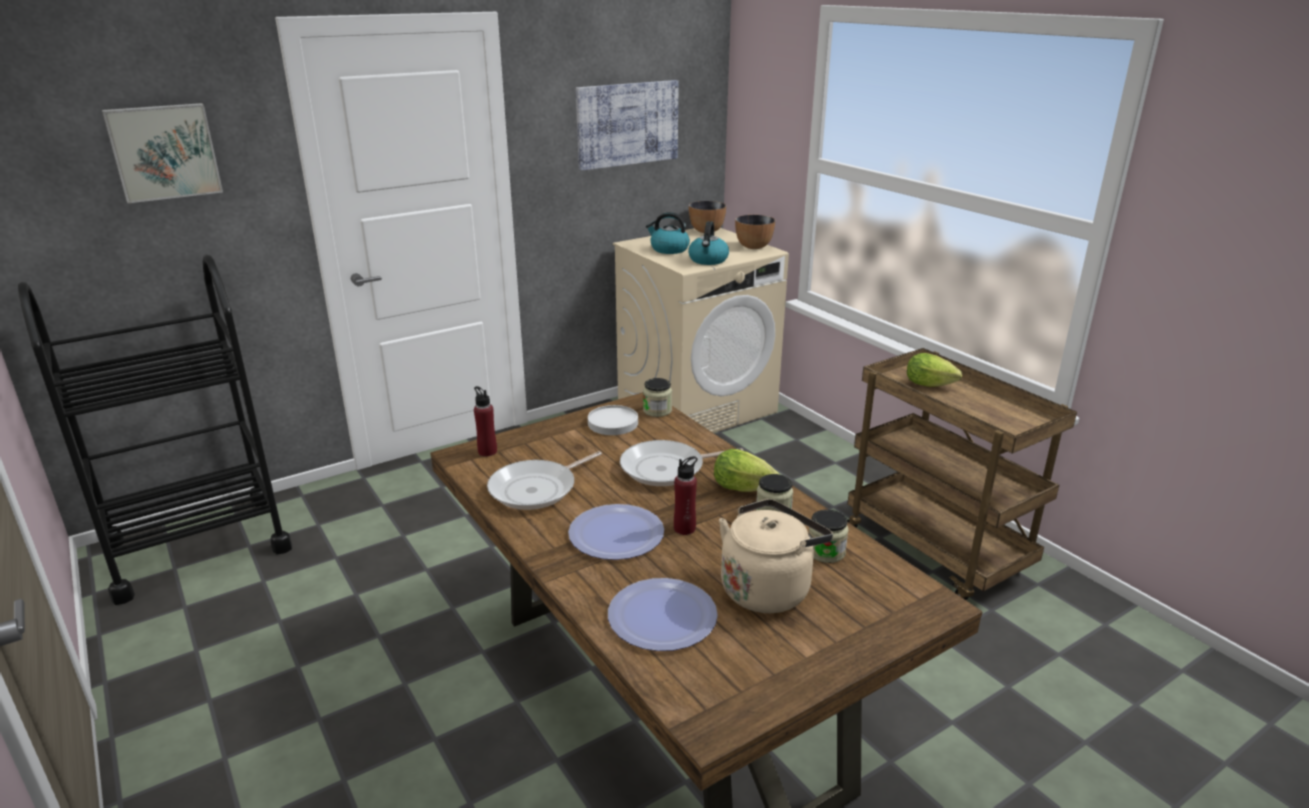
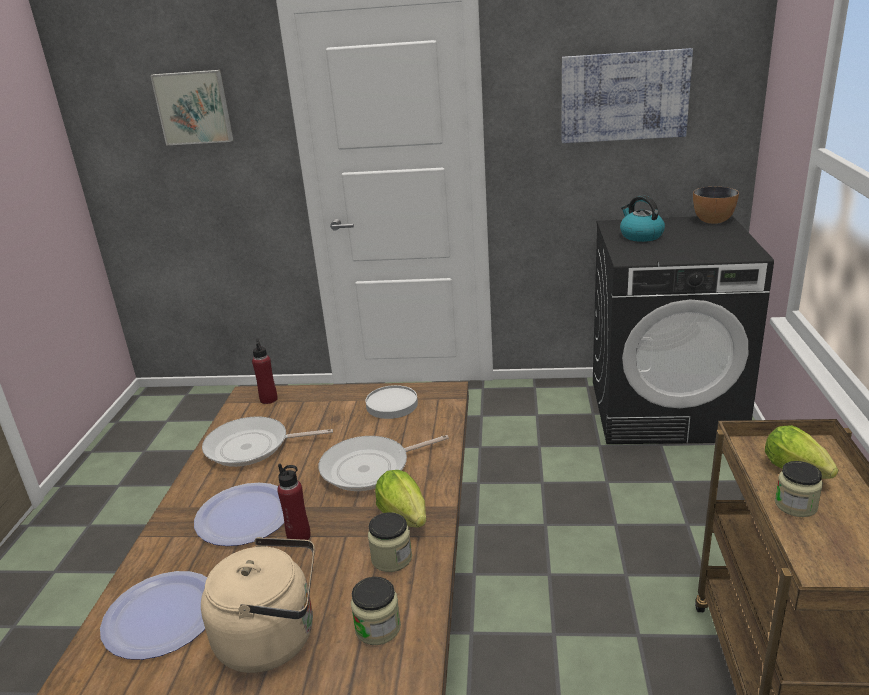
camera: 40 degrees right, 0 degrees up
black cart [18,255,292,605] -> none
beige washing machine [613,228,789,433] -> black washing machine [593,216,774,444]
frying pan [620,440,744,486] -> frying pan turned 45 degrees counterclockwise [319,435,449,491]
jar [643,378,672,417] -> jar moved to [775,461,823,517]
kettle [688,221,729,265] -> none
bowl [735,215,775,249] -> none

